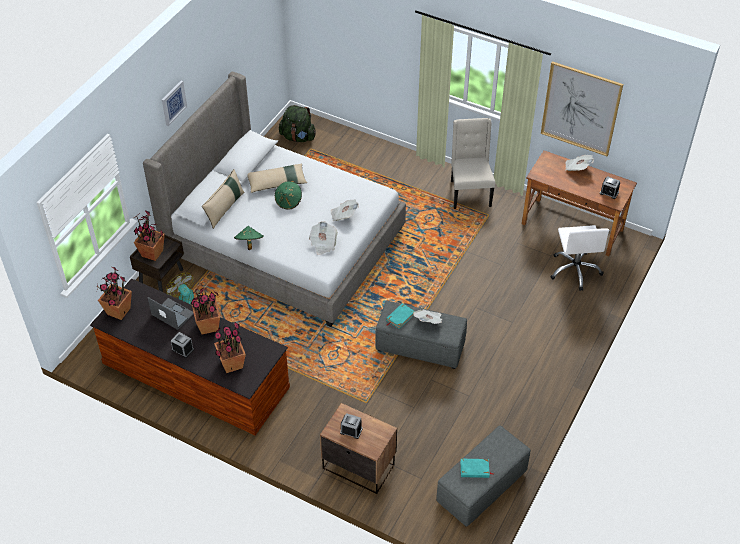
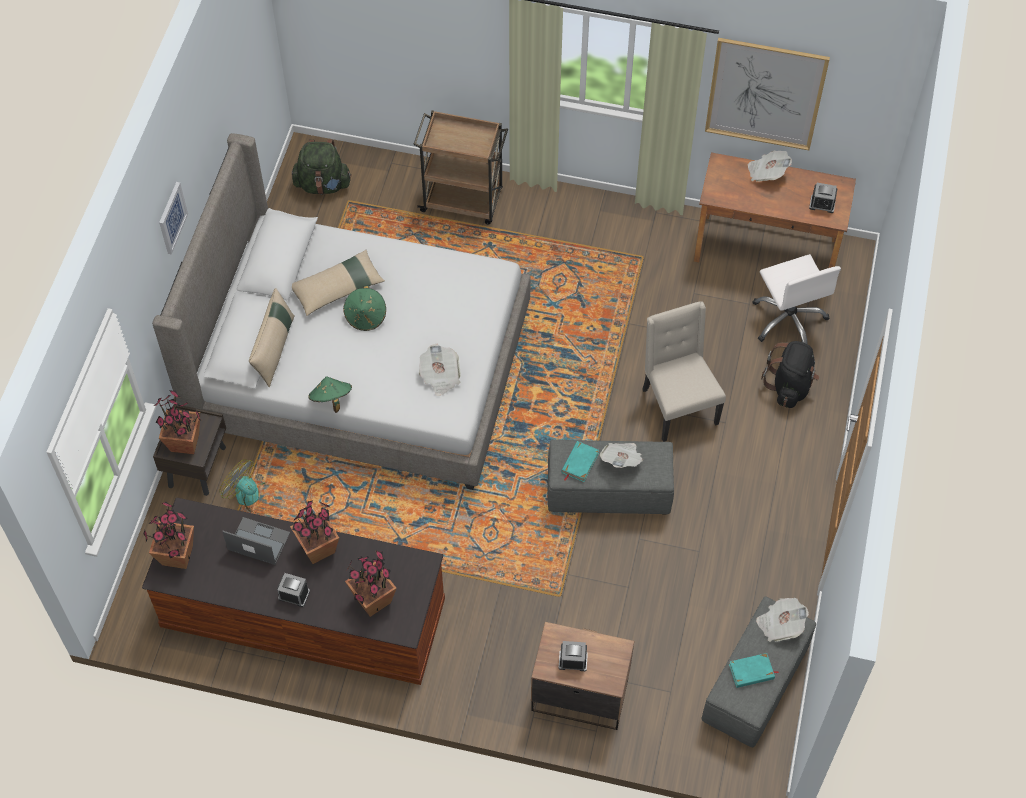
camera: 15 degrees left, 10 degrees up
newspaper [330,199,359,221] -> newspaper moved to [756,598,809,642]
beige chair [451,118,495,209] -> beige chair moved to [642,301,726,442]
none -> brown cart [413,110,508,225]
none -> black backpack [761,341,819,408]

